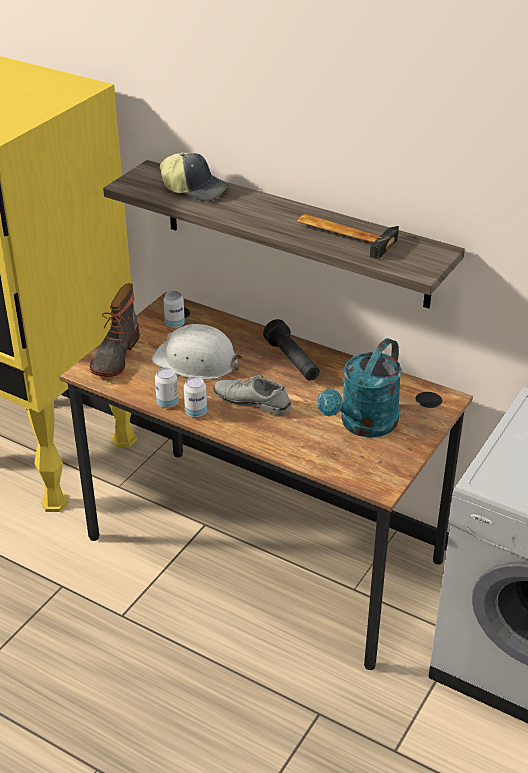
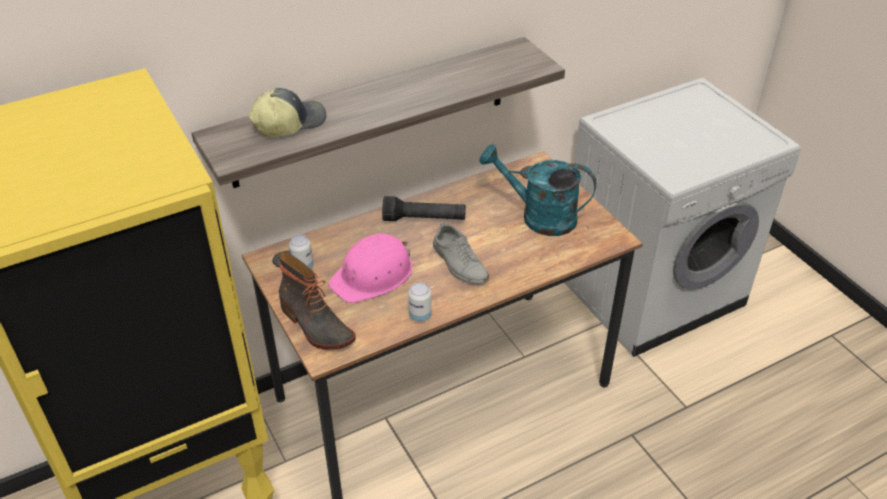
camera: 60 degrees left, 5 degrees up
white hard hat [152,324,243,380] -> pink hard hat [329,233,412,303]
can [184,377,207,418] -> none
grey shoe [213,375,291,415] -> grey shoe turned 90 degrees counterclockwise [433,222,489,284]
hammer [297,214,399,259] -> none
turquoise watering can [318,338,402,438] -> turquoise watering can turned 135 degrees clockwise [479,144,597,236]

